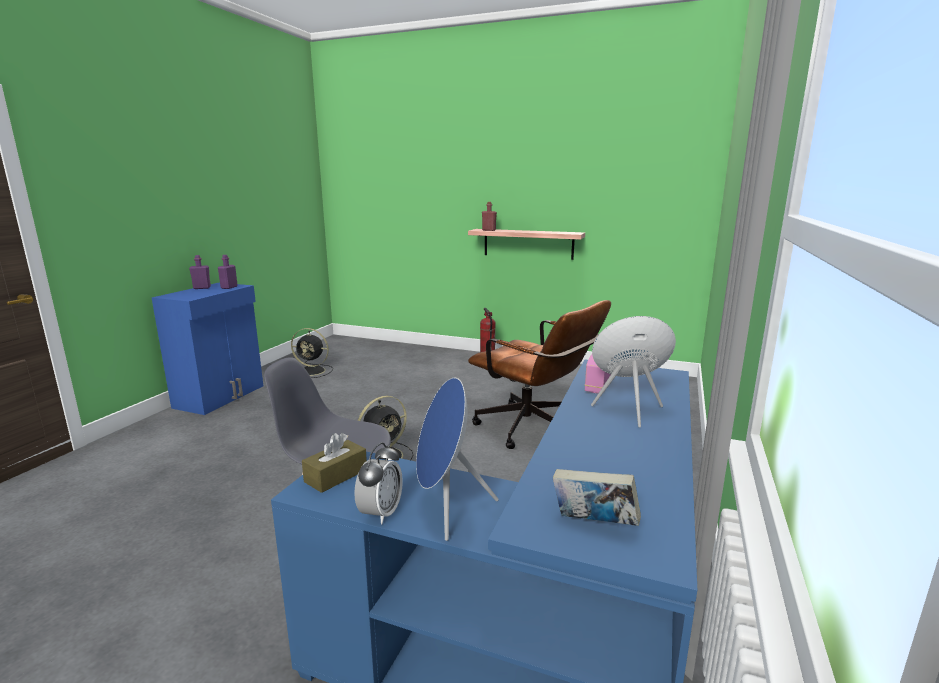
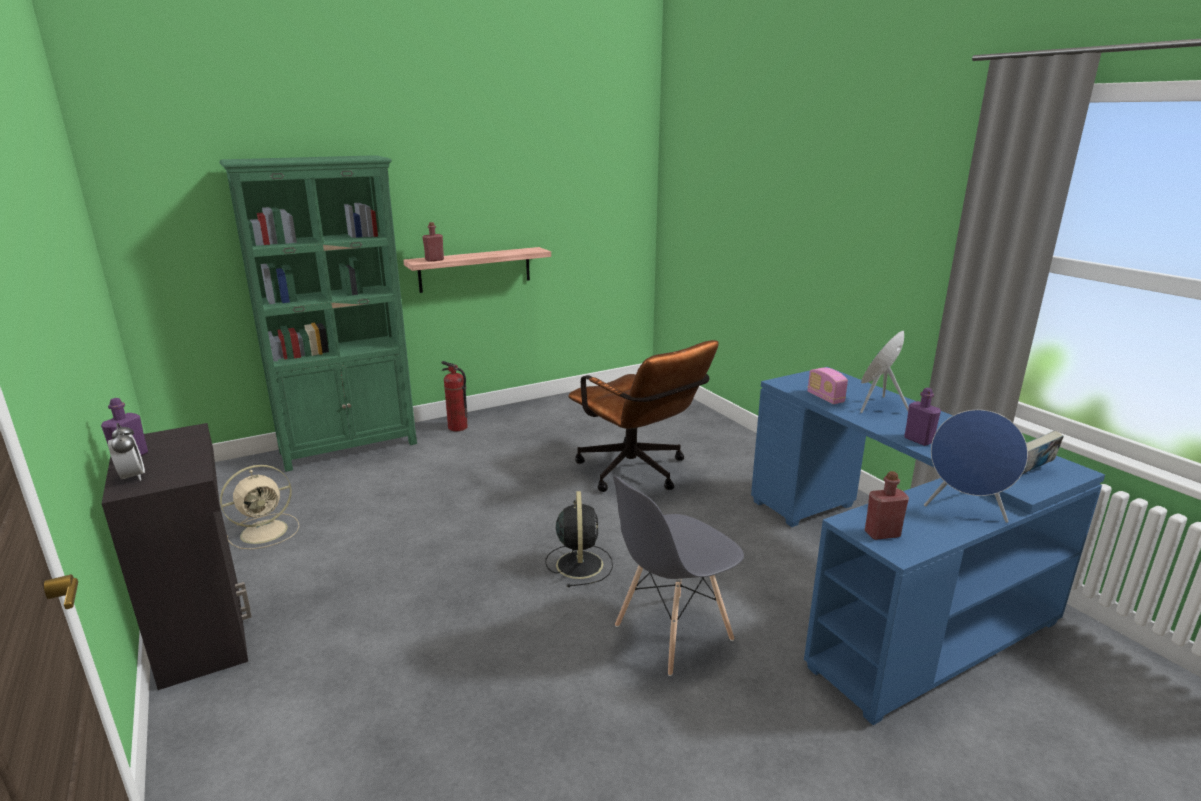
camera: 50 degrees left, 5 degrees up
blue cabinet [152,283,263,415] -> black cabinet [102,423,252,690]
purple bottle [218,255,238,289] -> purple bottle moved to [904,388,941,446]
black fan [291,328,333,378] -> beige fan [220,465,300,549]
brown tissue box [302,433,367,493] -> red bottle [865,471,909,540]
alarm clock [354,442,403,524] -> alarm clock moved to [108,423,145,481]
brown office chair [468,300,611,449] -> brown office chair turned 60 degrees clockwise [568,340,719,492]
none -> green bookcase [219,155,417,472]

